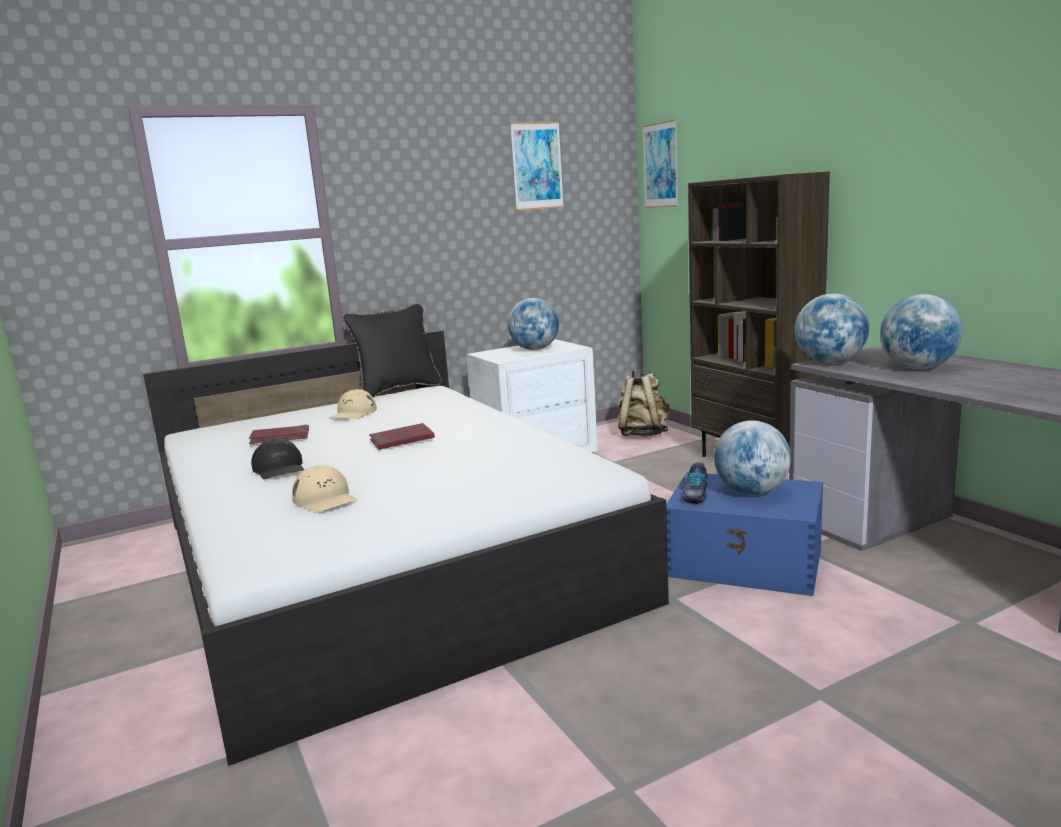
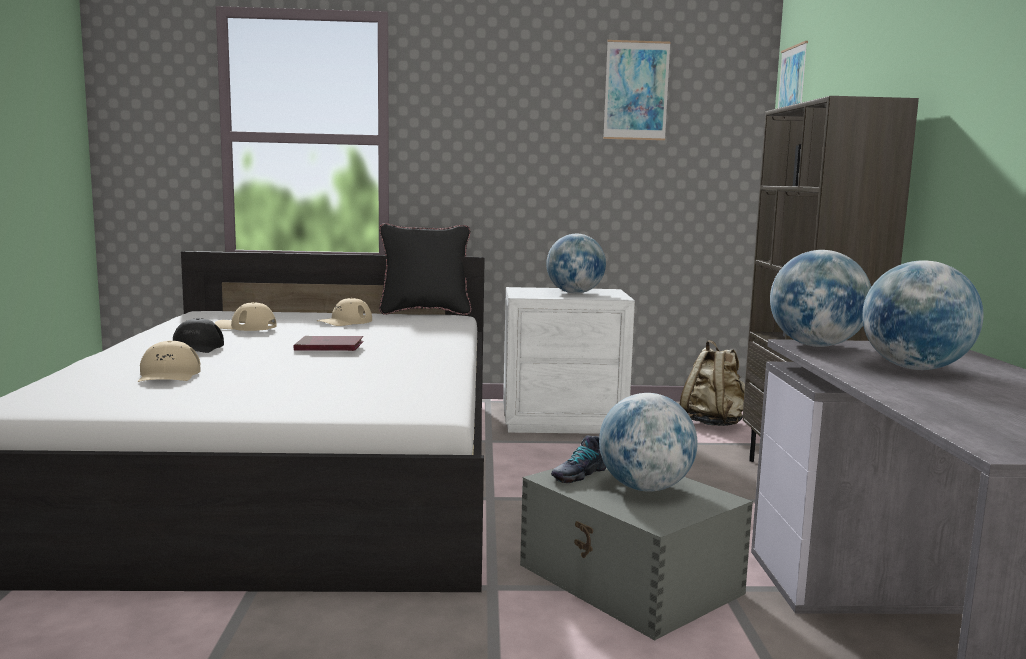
camera: 25 degrees right, 5 degrees down
red book [249,425,309,444] -> beige cap [215,302,277,331]
blue storage box [666,472,823,596] -> grey storage box [520,468,753,640]

